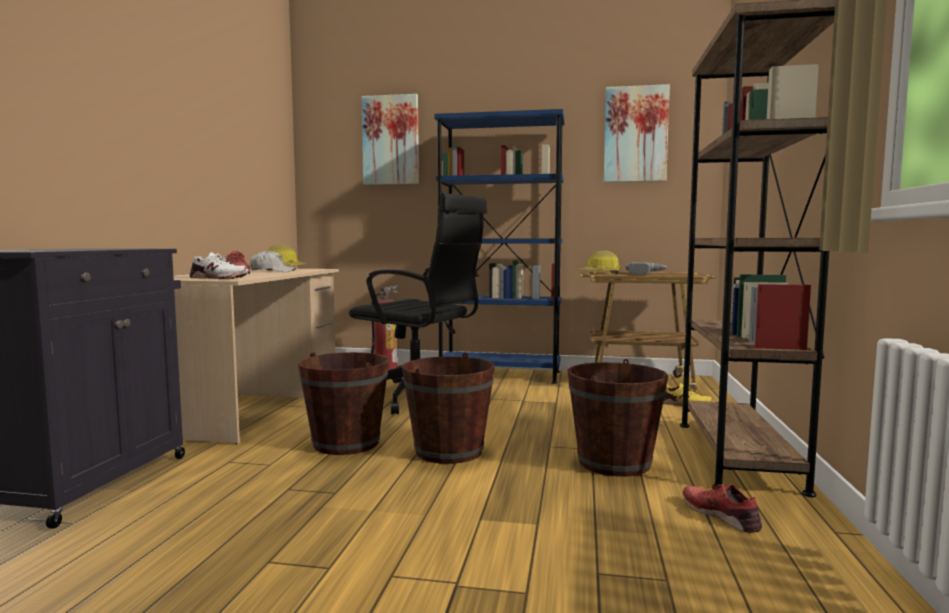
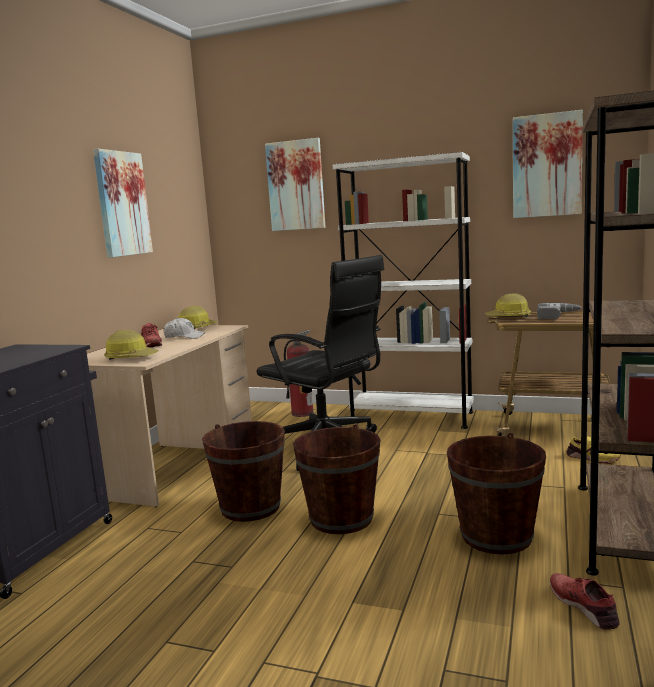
camera: 10 degrees right, 5 degrees up
white shoe [189,252,249,279] -> hard hat [104,330,159,360]
blue bookcase [434,109,565,384] -> white bookcase [333,152,474,429]
none -> picture [93,149,153,258]

